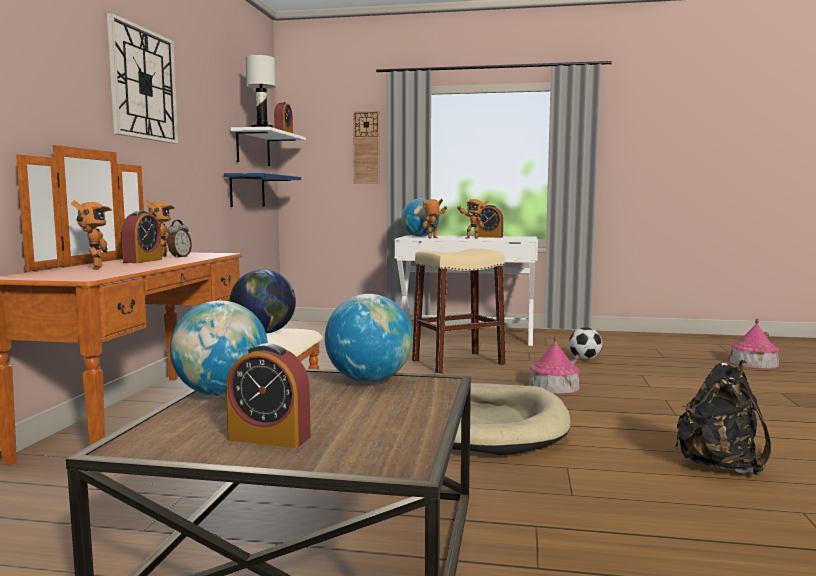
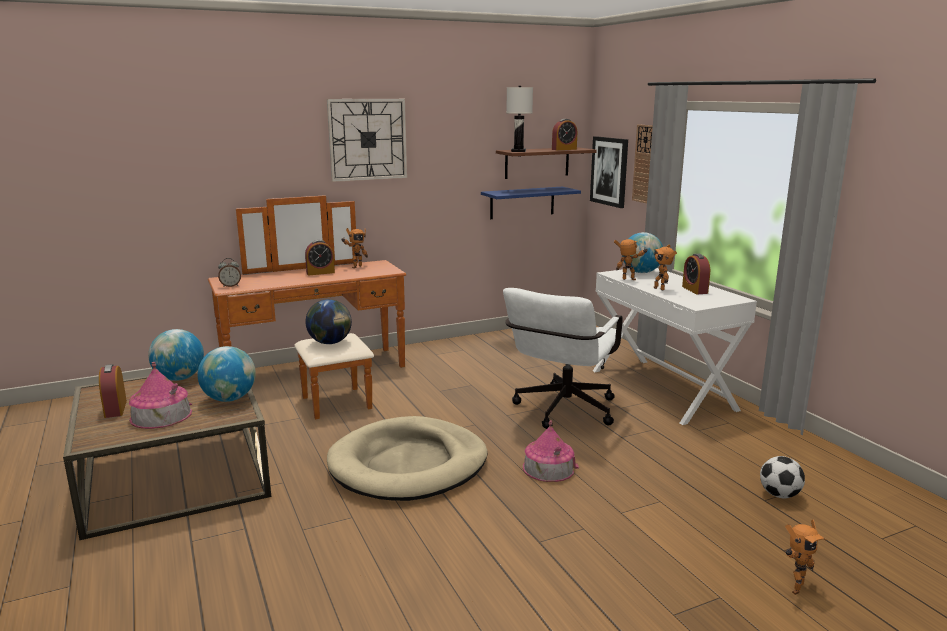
camera: 55 degrees right, 10 degrees up
toy robot [71,200,112,270] -> toy robot moved to [785,520,826,595]
alarm clock [167,220,192,258] -> alarm clock moved to [218,258,241,287]
white shelf [231,127,306,166] -> brown shelf [496,147,597,179]
beige stool [412,249,506,374] -> white office chair [503,288,623,429]
football [569,327,602,360] -> football moved to [760,456,805,498]
black backpack [675,360,772,475] -> none
toy house [728,319,780,370] -> toy house moved to [129,362,192,429]
none -> picture [590,136,628,208]

